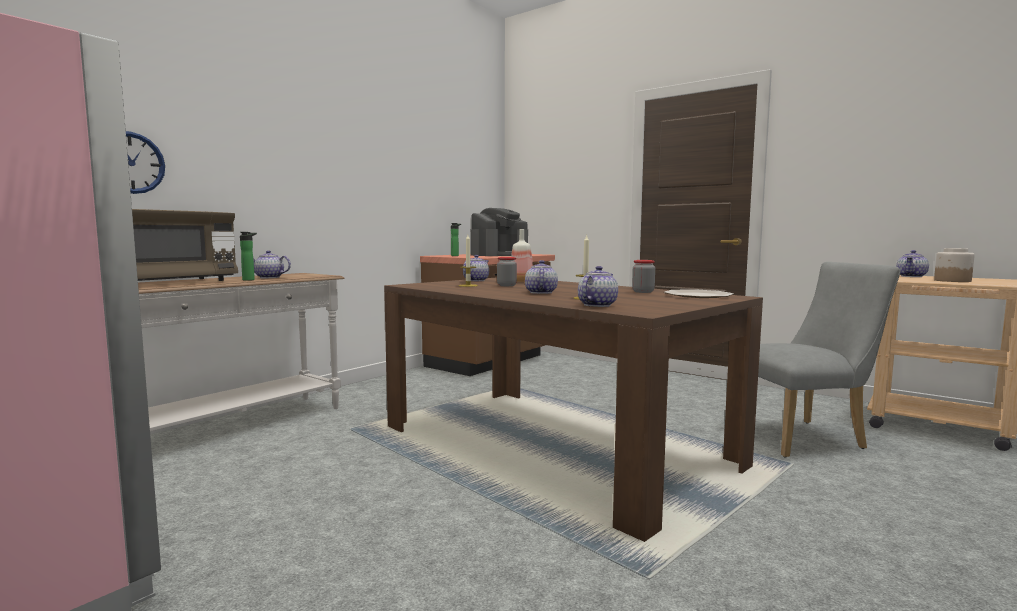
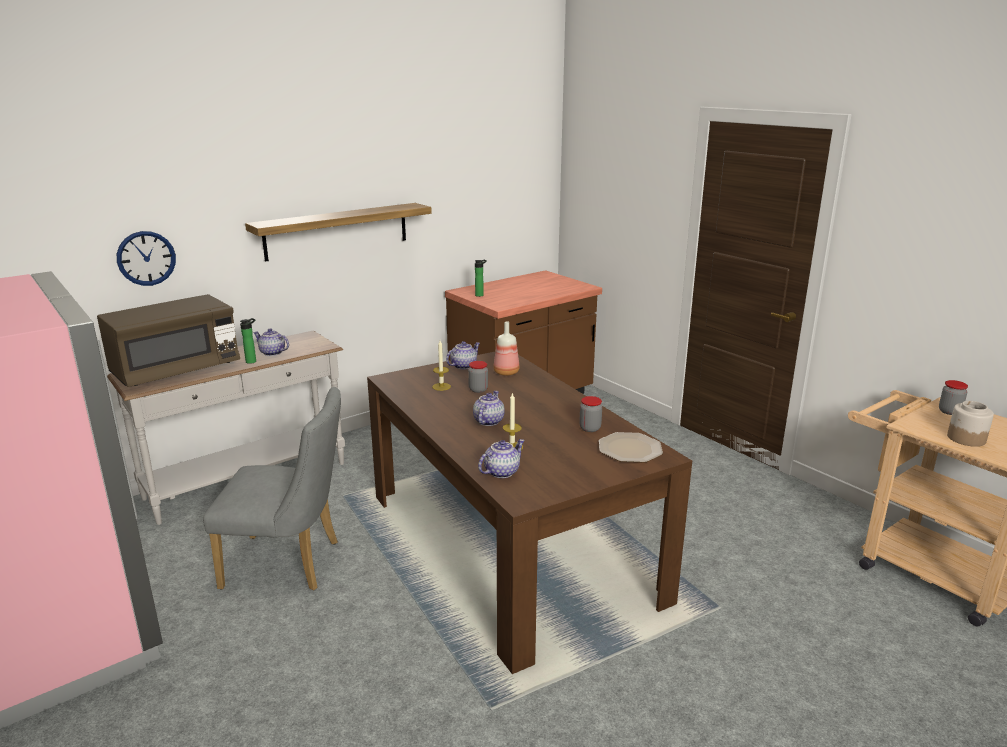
camera: 15 degrees right, 15 degrees up
coffee machine [471,208,528,256] -> none
grey chair [758,262,900,458] -> grey chair moved to [203,387,341,590]
teapot [896,250,929,277] -> jar [939,380,968,415]
none -> shelf [245,203,432,262]

